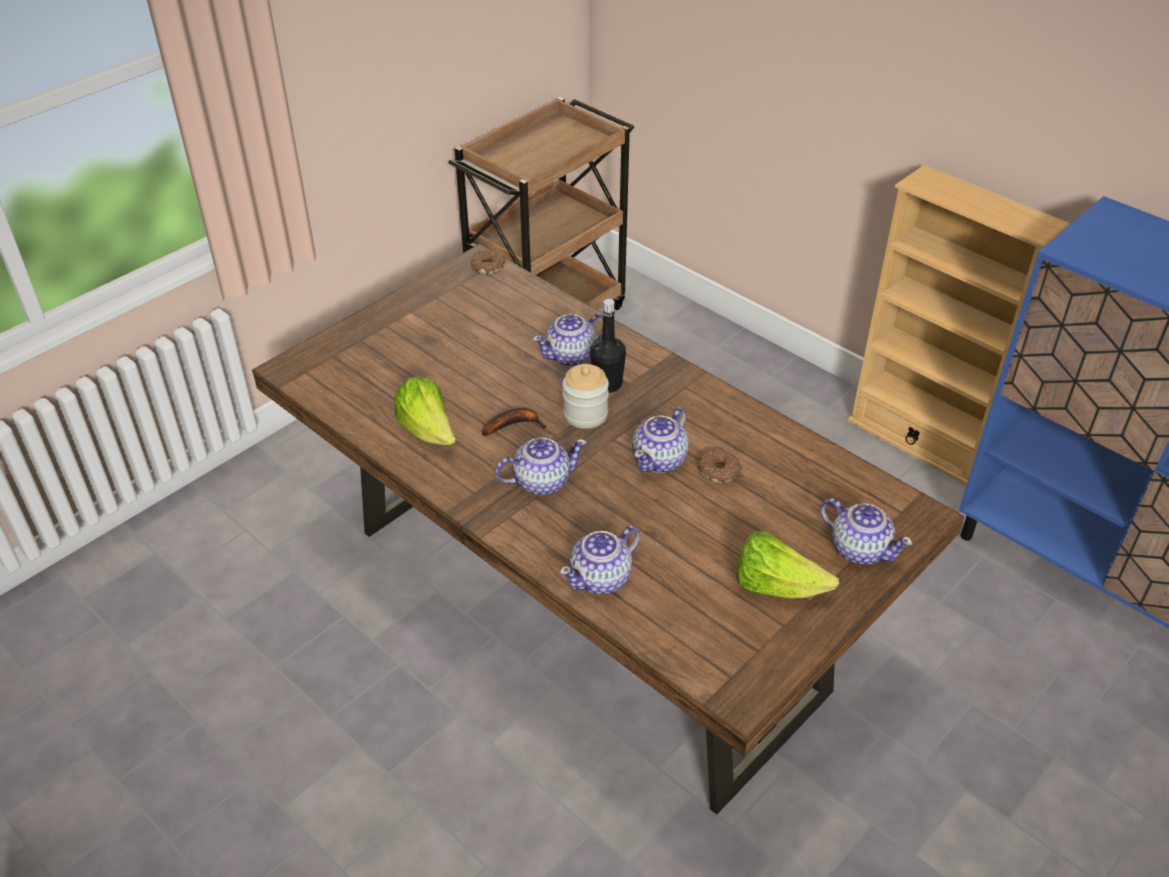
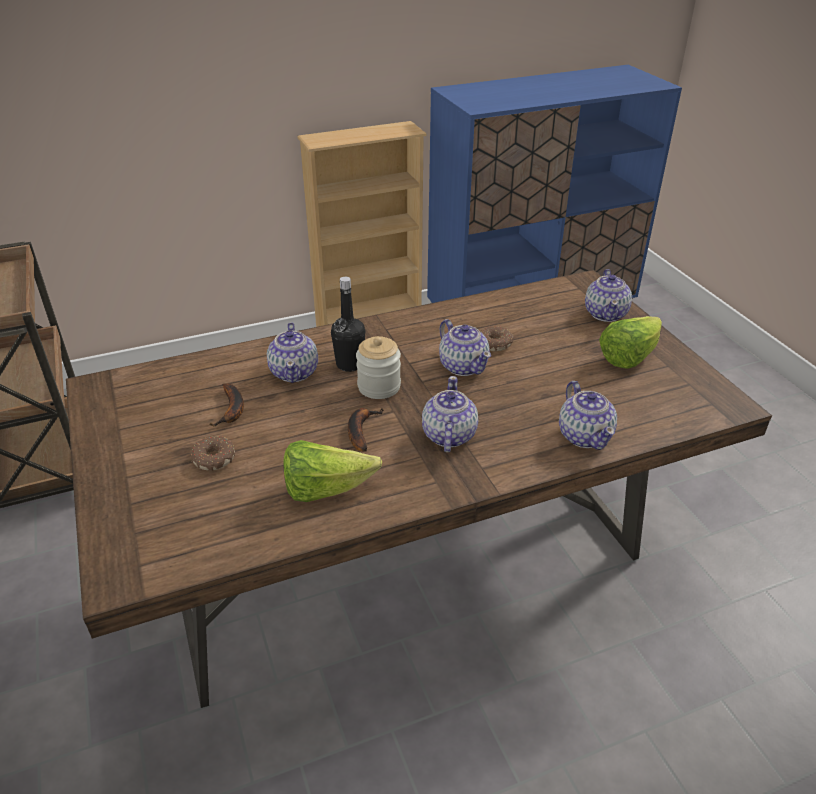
camera: 65 degrees left, 5 degrees down
donut [471,249,506,275] -> donut moved to [191,436,235,471]
teapot [820,498,913,565] -> teapot turned 120 degrees clockwise [585,269,632,322]
none -> banana [209,384,244,426]

